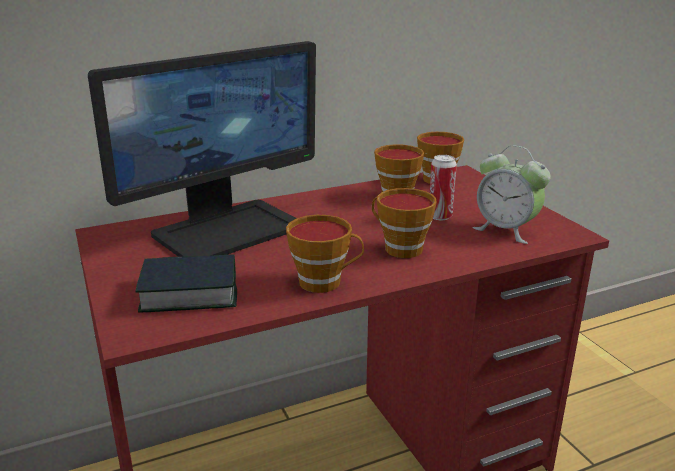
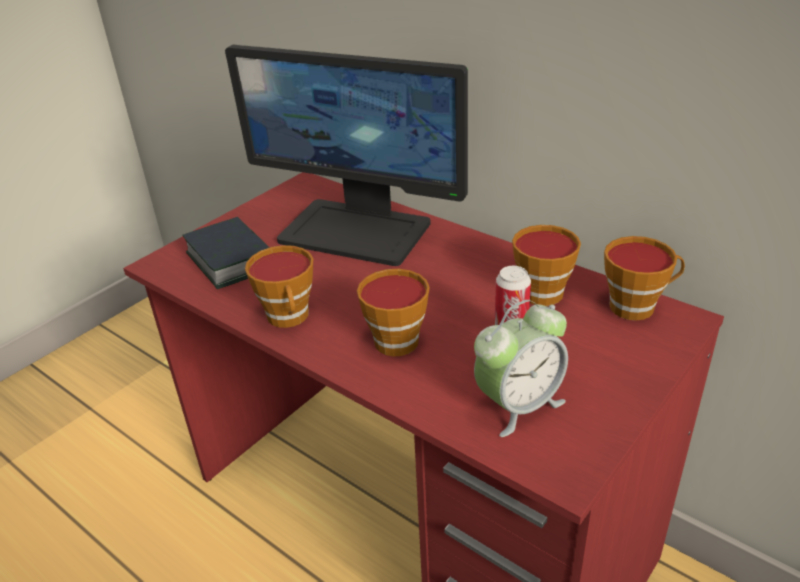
camera: 65 degrees right, 10 degrees up
alarm clock [473,145,551,244] -> alarm clock turned 135 degrees counterclockwise [474,300,568,437]

